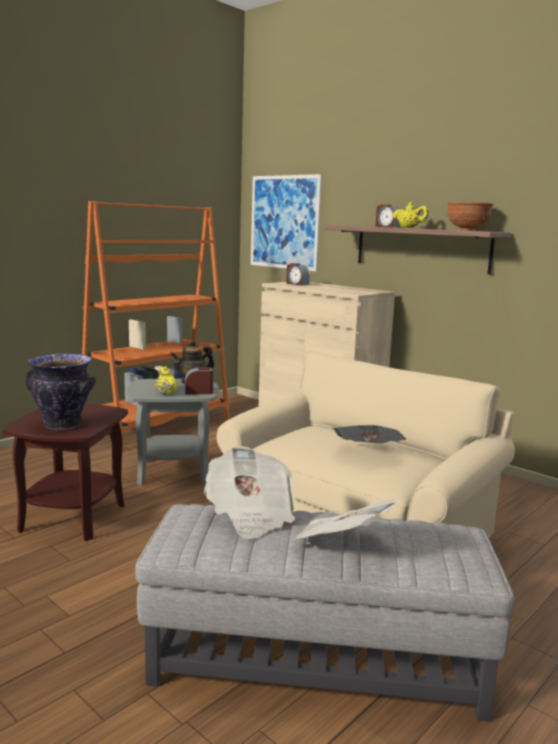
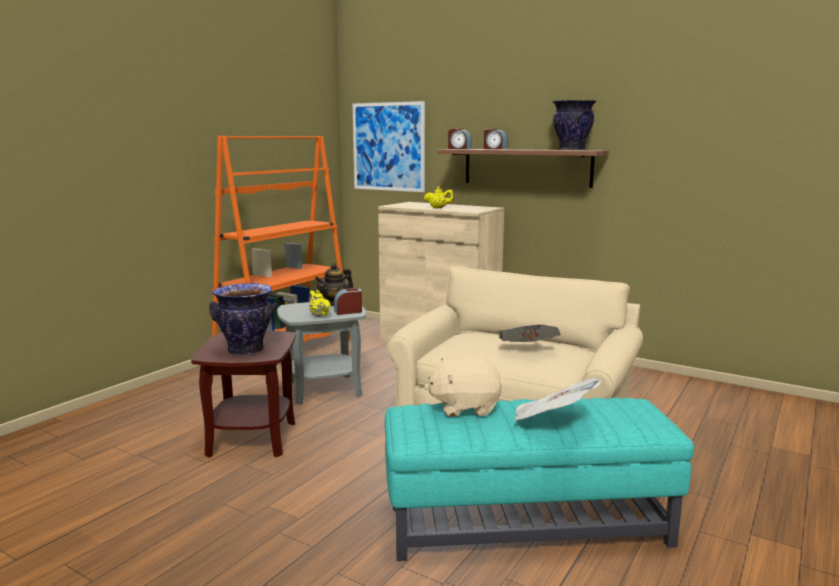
camera: 10 degrees left, 0 degrees up
grey ottoman [135,504,515,722] -> turquoise ottoman [385,398,694,561]
newspaper [204,446,295,539] -> beige plush toy [424,357,502,417]
alarm clock [286,263,310,285] -> alarm clock moved to [448,129,472,149]
yellow teapot [393,202,428,228] -> yellow teapot moved to [424,186,454,208]
brown bowl [448,202,494,231] -> vase [552,100,596,150]

